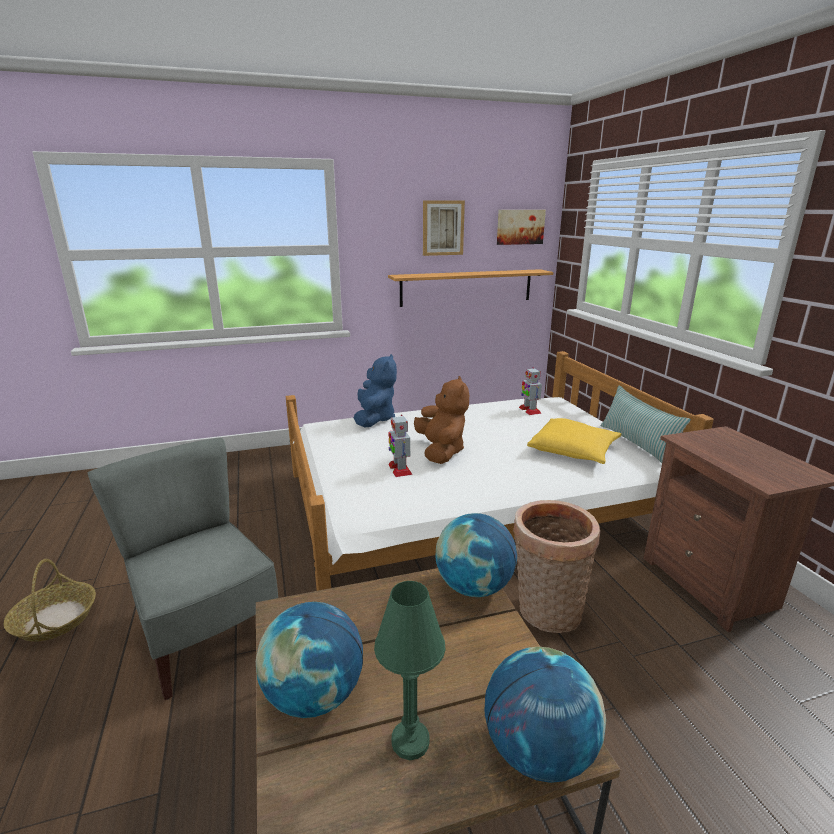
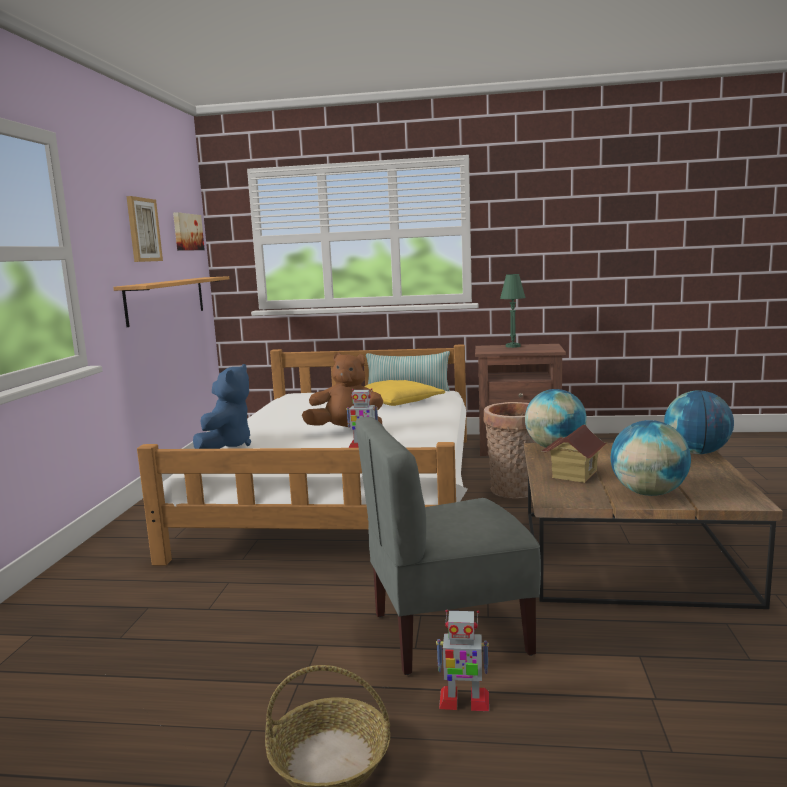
camera: 65 degrees left, 10 degrees down
blue plush toy [354,354,397,427] -> blue plush toy turned 75 degrees clockwise [193,364,252,449]
green table lamp [374,581,445,760] -> green table lamp moved to [500,274,526,348]
toy robot [519,367,542,415] -> toy robot moved to [436,610,489,711]
none -> toy house [542,425,607,483]

